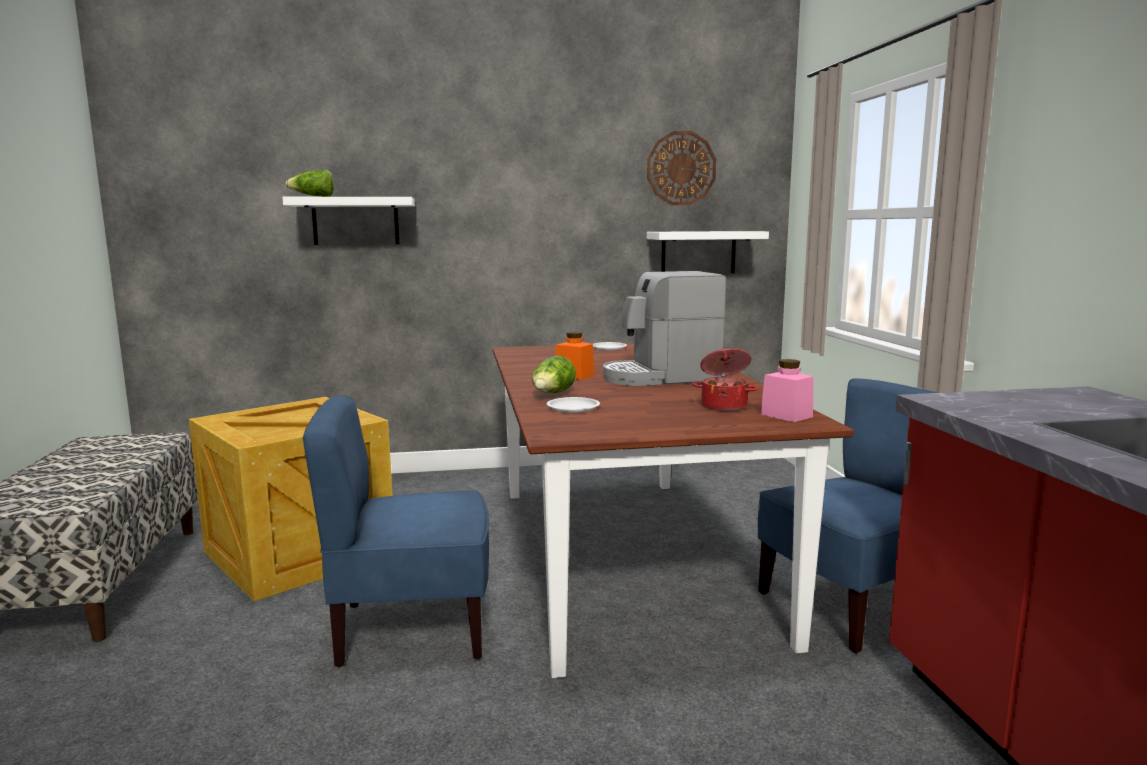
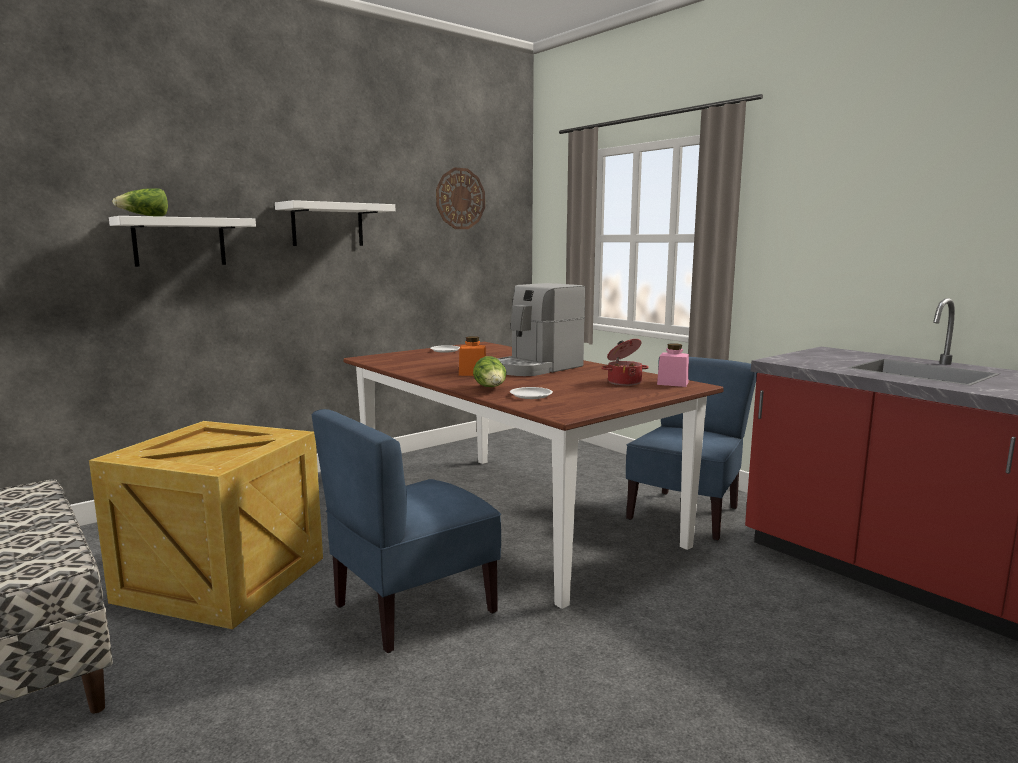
camera: 30 degrees left, 0 degrees up
white shelf [647,231,769,273] -> white shelf moved to [275,200,395,246]

